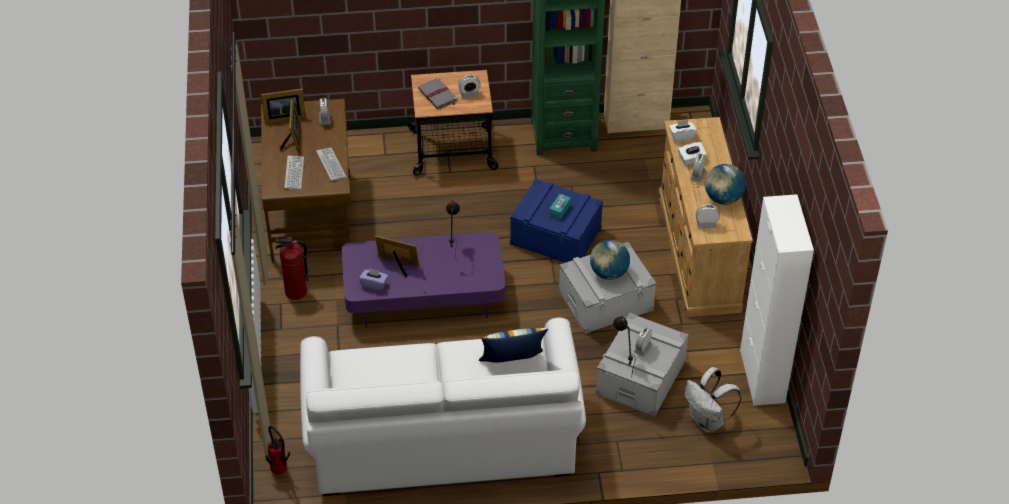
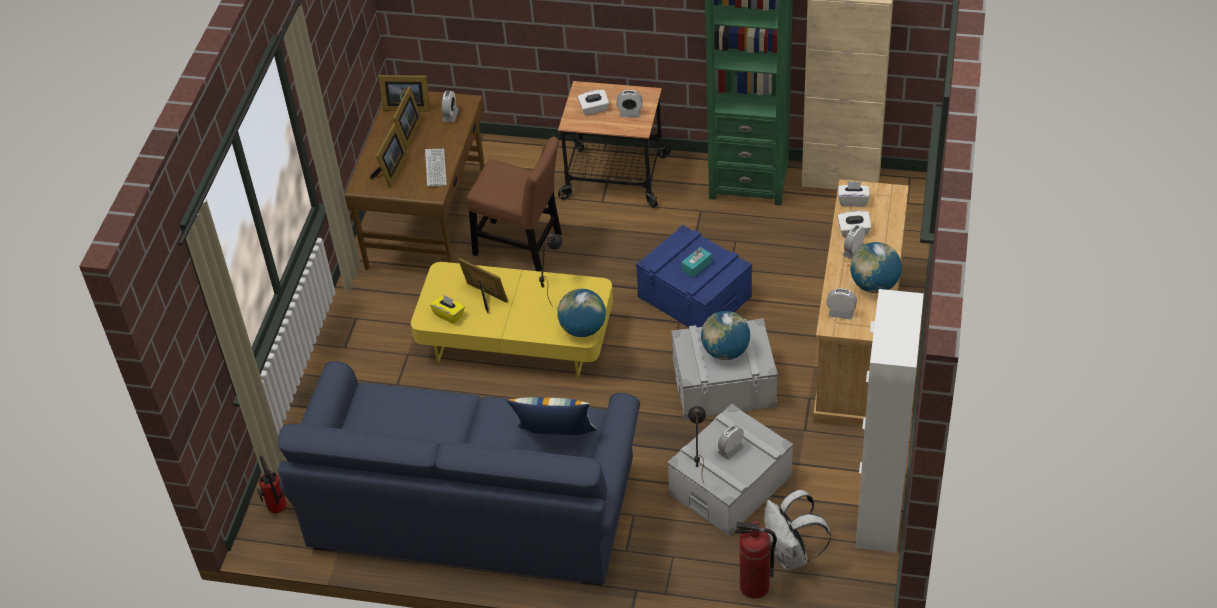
camera: 20 degrees right, 0 degrees up
fire extinguisher [275,237,309,300] -> fire extinguisher moved to [734,521,777,599]
keyboard [284,155,304,189] -> picture frame [370,123,408,188]
white sofa [300,318,586,495] -> blue sofa [278,361,640,586]
purple coffee table [342,232,505,328] -> yellow coffee table [411,262,613,379]
purple tissue box [359,268,388,291] -> yellow tissue box [430,295,465,324]
grey book [418,78,458,109] -> white tissue box [578,90,609,115]
none -> brown chair [467,136,562,272]
none -> globe [557,289,606,337]

